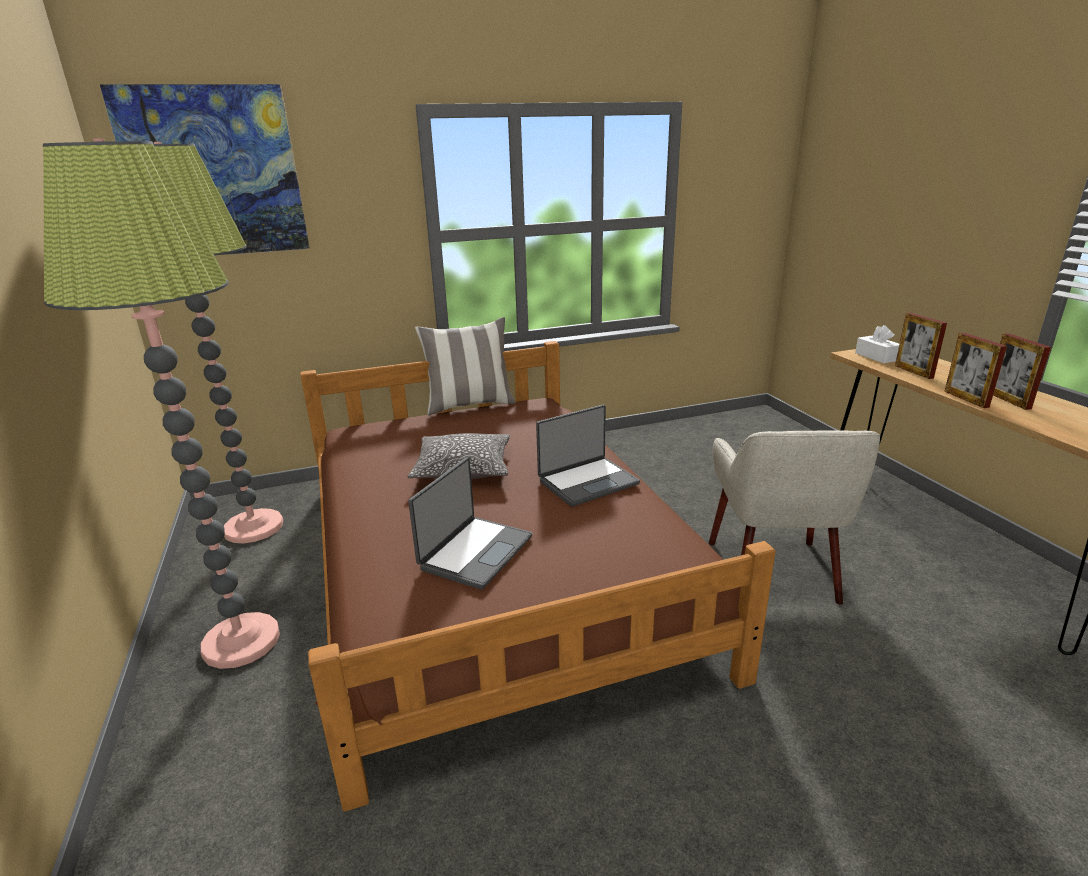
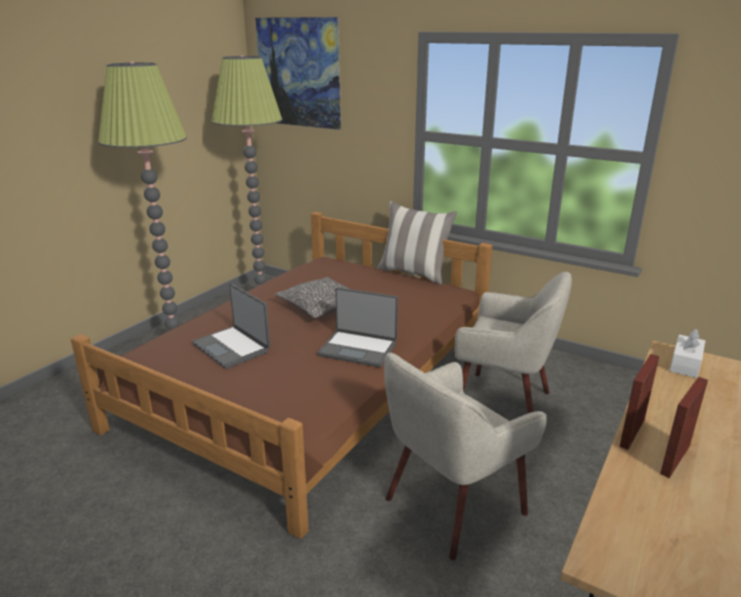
camera: 50 degrees right, 0 degrees up
laptop [408,458,532,590] -> laptop turned 60 degrees clockwise [192,284,270,369]
picture frame [895,313,947,379] -> none
none -> beige armchair [455,272,572,413]

